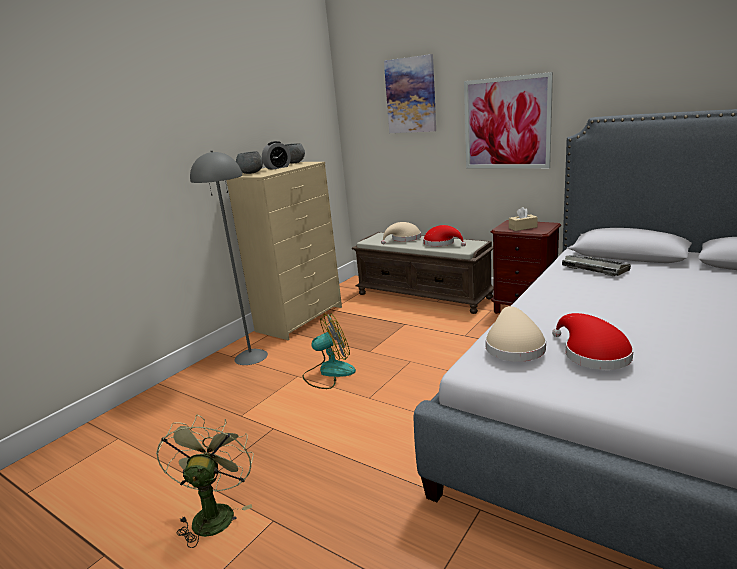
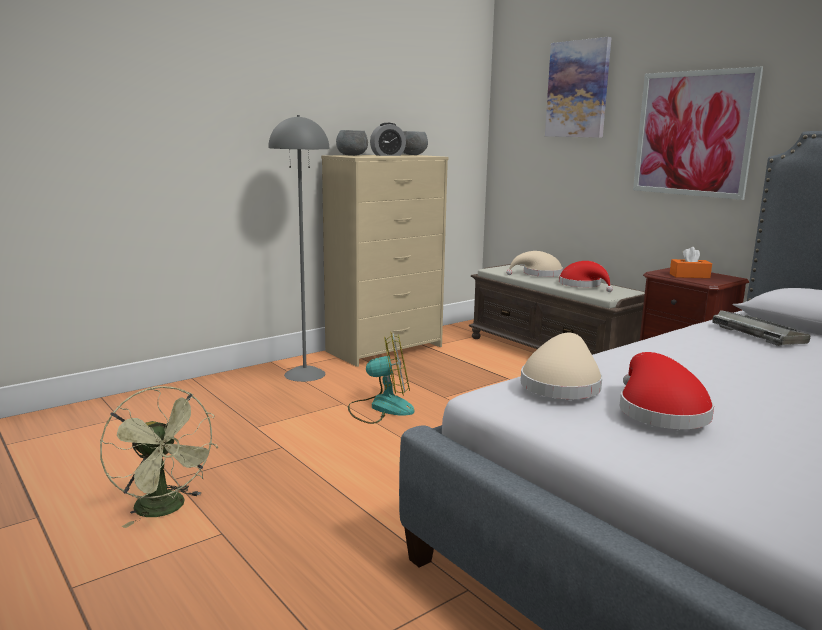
camera: 15 degrees right, 5 degrees down
green fan [156,415,254,548] -> green fan turned 120 degrees clockwise [100,386,219,528]
beige tissue box [509,207,538,231] -> orange tissue box [670,247,712,278]

